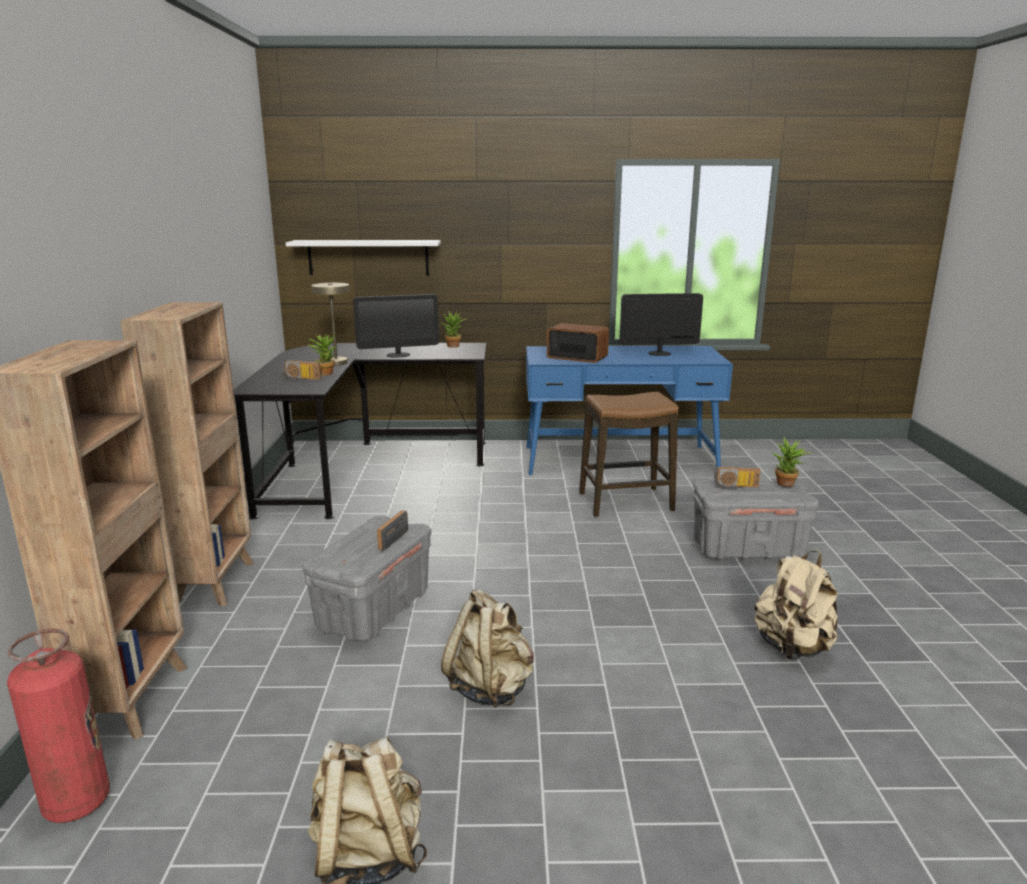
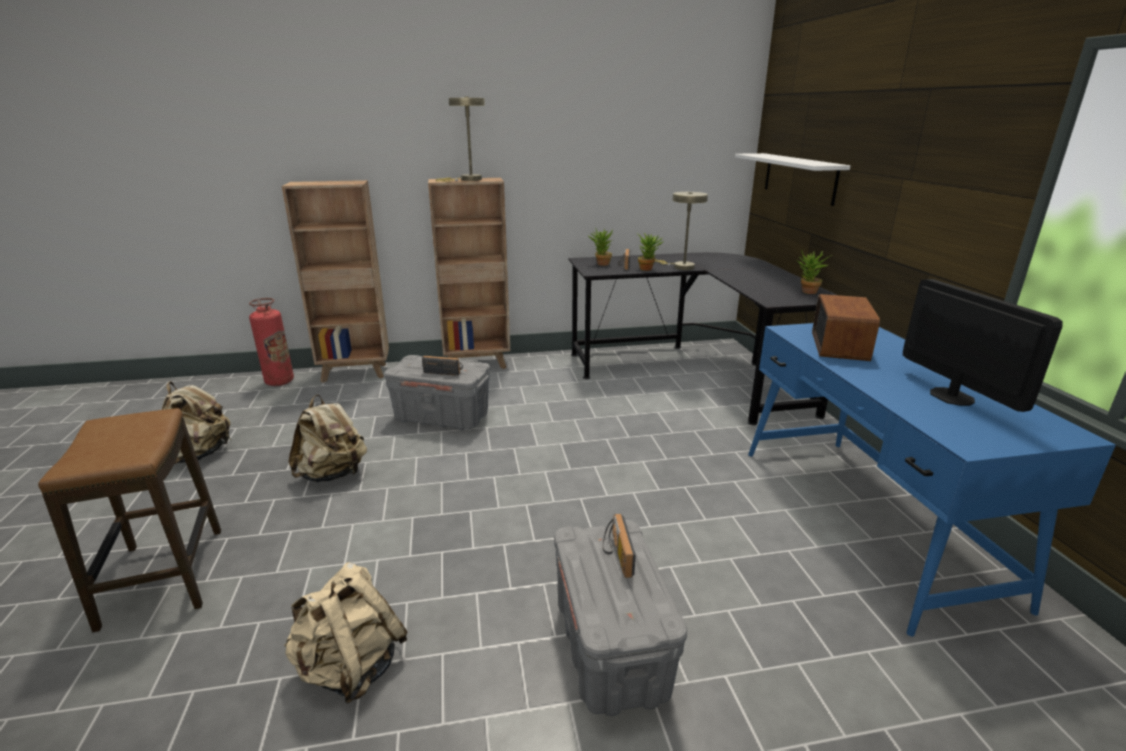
camera: 80 degrees right, 5 degrees up
monitor [353,294,439,358] -> none
stool [579,392,679,517] -> stool moved to [38,408,221,632]
potted plant [772,437,812,487] -> potted plant moved to [588,228,613,266]
none -> beige table lamp [436,96,485,182]

